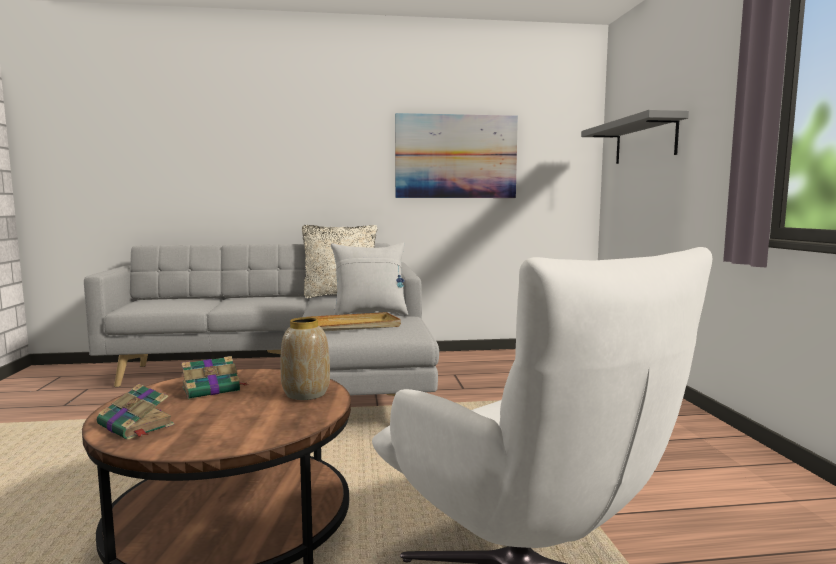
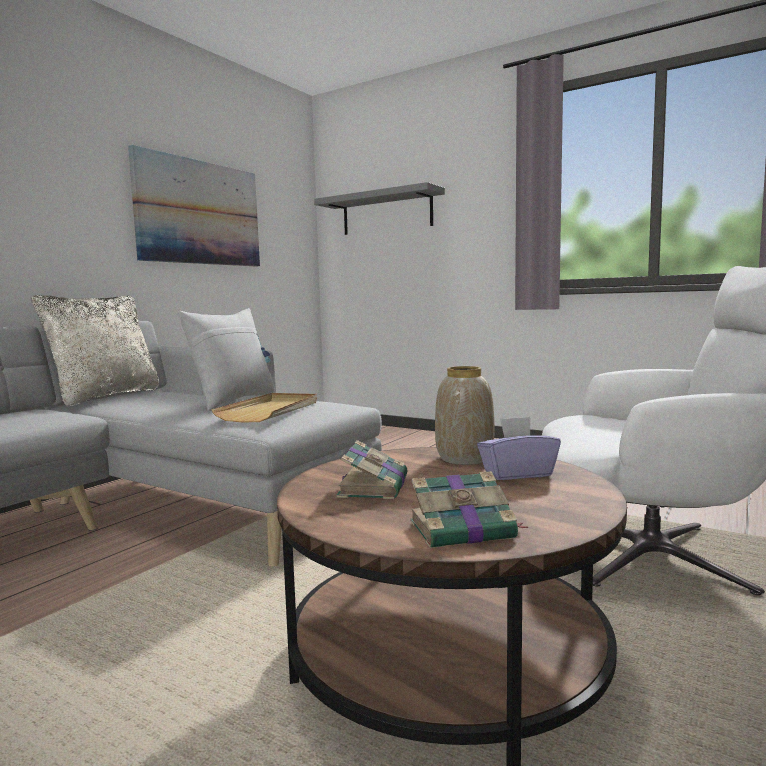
camera: 50 degrees left, 0 degrees up
none -> purple tissue box [477,417,561,480]

